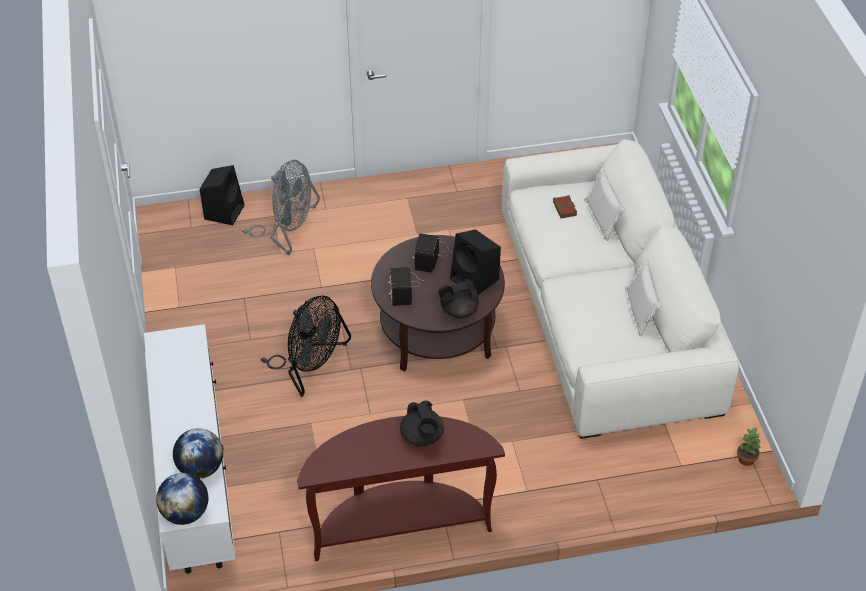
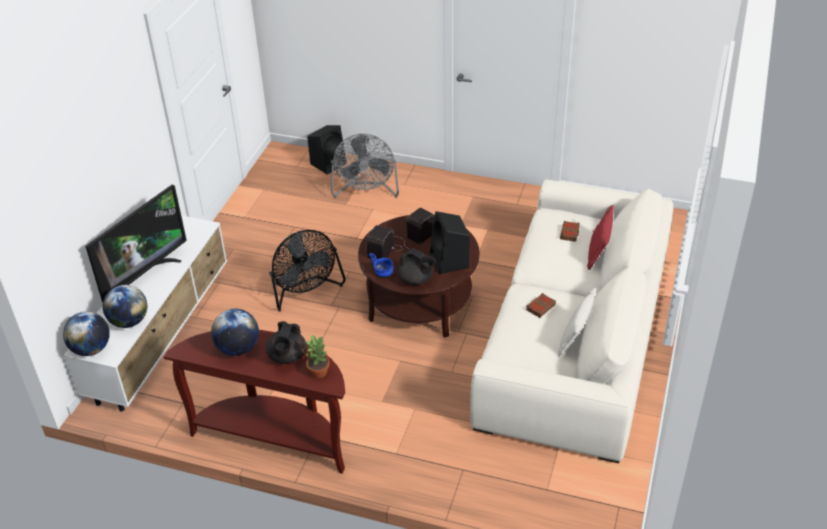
camera: 30 degrees right, 5 degrees down
grey fan [242,160,320,255] -> grey fan turned 45 degrees clockwise [331,133,399,198]
black teapot [438,279,479,318] -> black teapot turned 150 degrees counterclockwise [398,248,436,285]
white pillow [584,168,625,241] -> red pillow [587,205,614,270]
potted plant [737,427,761,466] -> potted plant moved to [306,334,329,378]
none -> television [86,184,187,302]
none -> globe [211,309,259,356]
none -> blue bowl [369,253,394,277]
none -> brown book [526,293,556,318]

